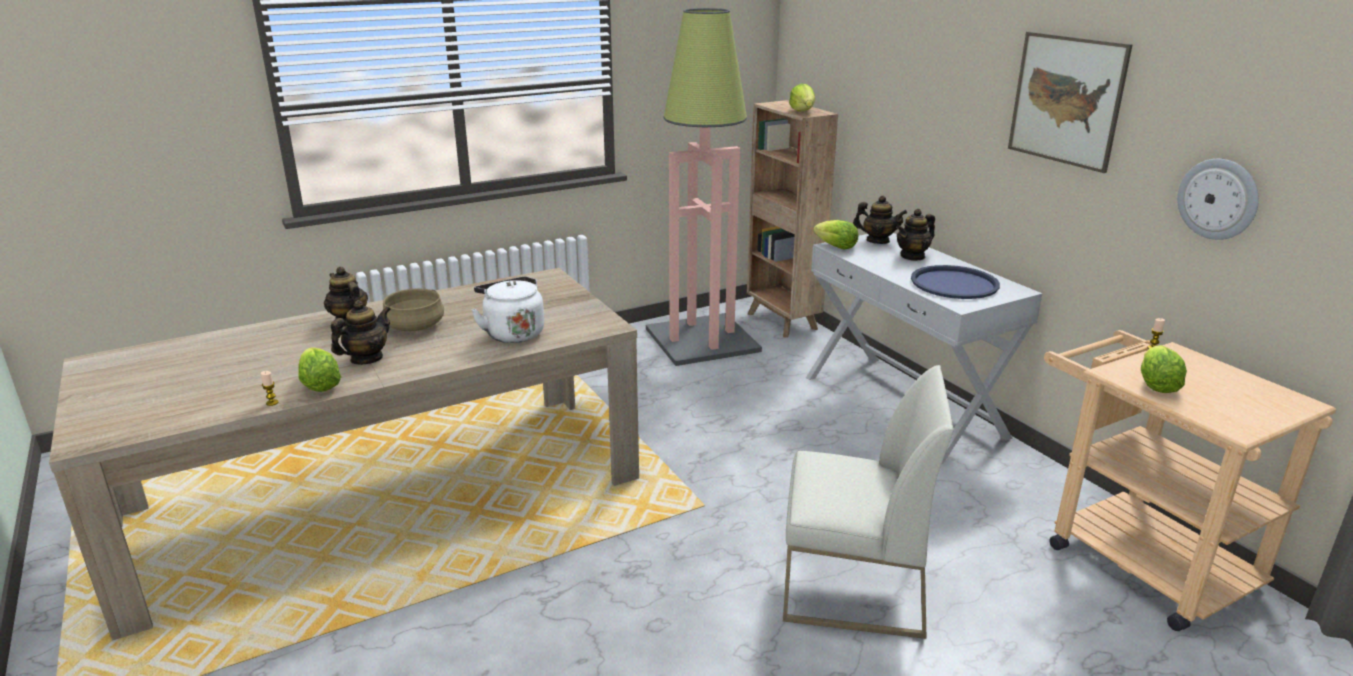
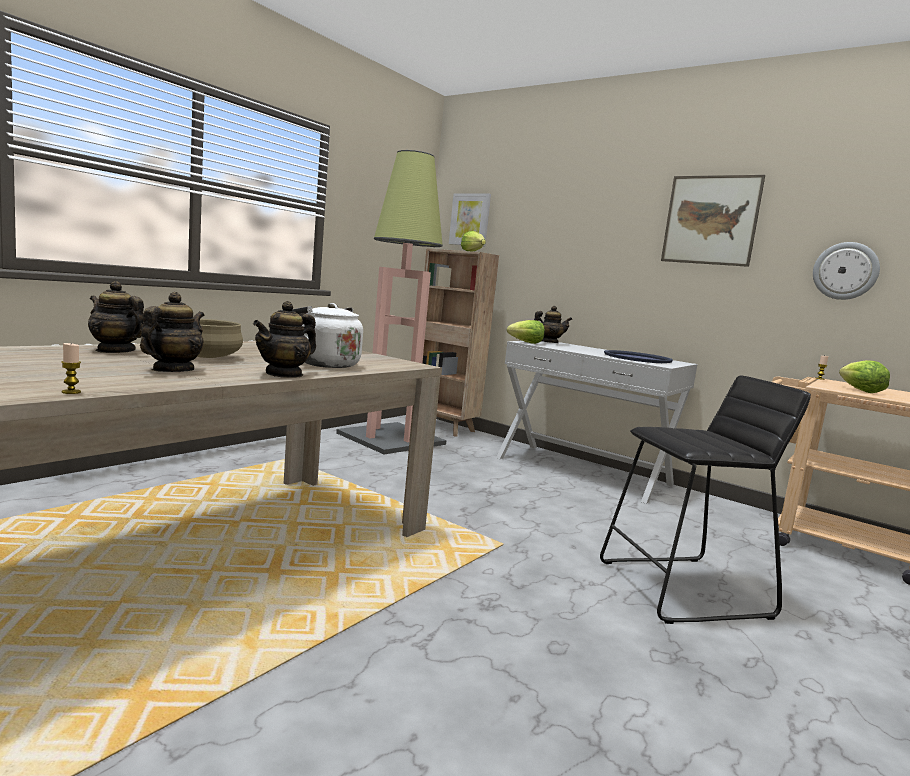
camera: 25 degrees left, 15 degrees down
lettuce [298,347,341,392] -> none
white chair [783,365,954,639] -> black stool [600,375,811,624]
teapot [896,209,935,261] -> teapot moved to [253,301,316,378]
none -> picture [449,193,491,246]

